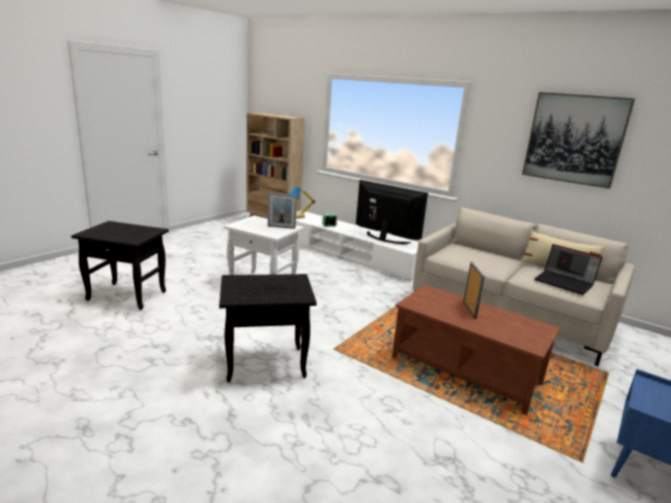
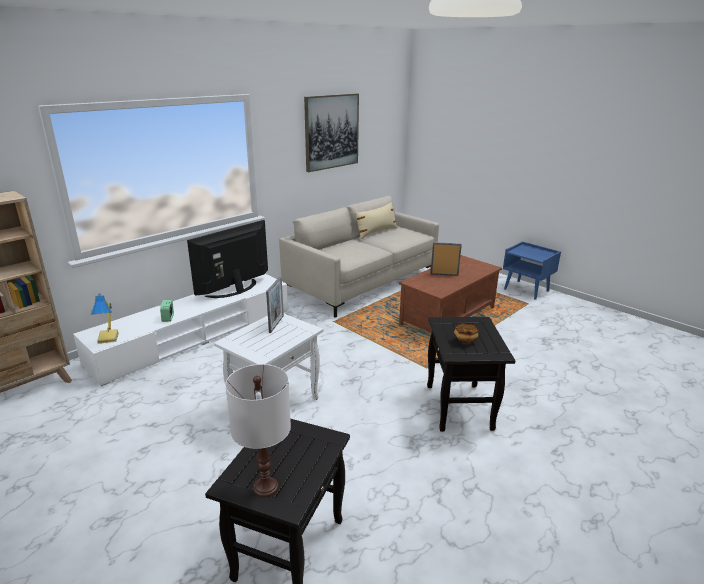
camera: 80 degrees left, 5 degrees up
laptop [534,244,603,295] -> none
none -> white table lamp [225,364,291,498]
none -> bowl [454,323,479,343]

